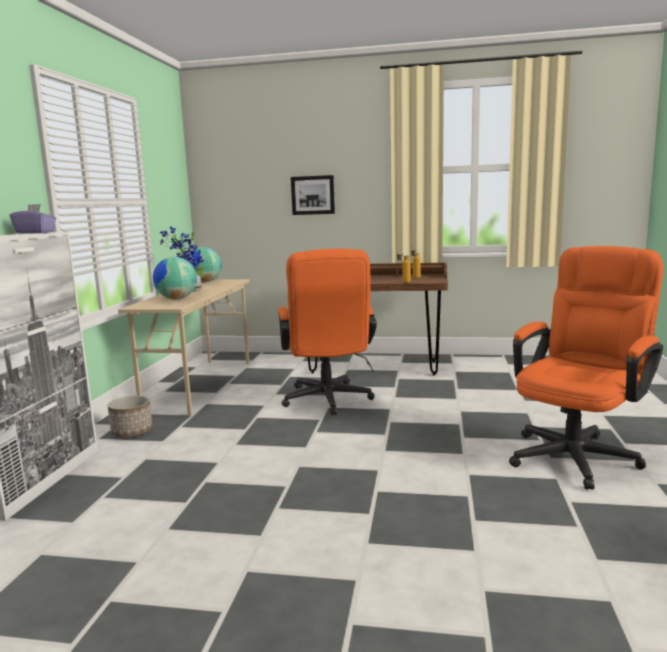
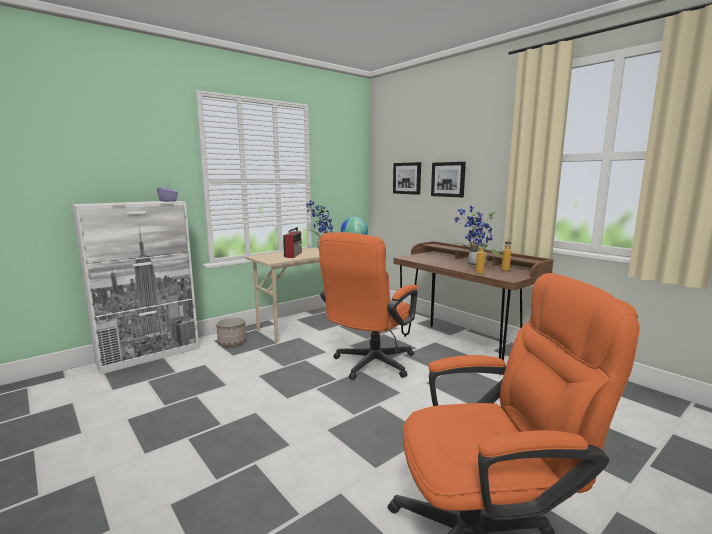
camera: 40 degrees right, 0 degrees up
globe [153,257,197,299] -> radio [283,227,302,258]
none -> picture [393,162,421,195]
none -> potted plant [451,206,501,267]

